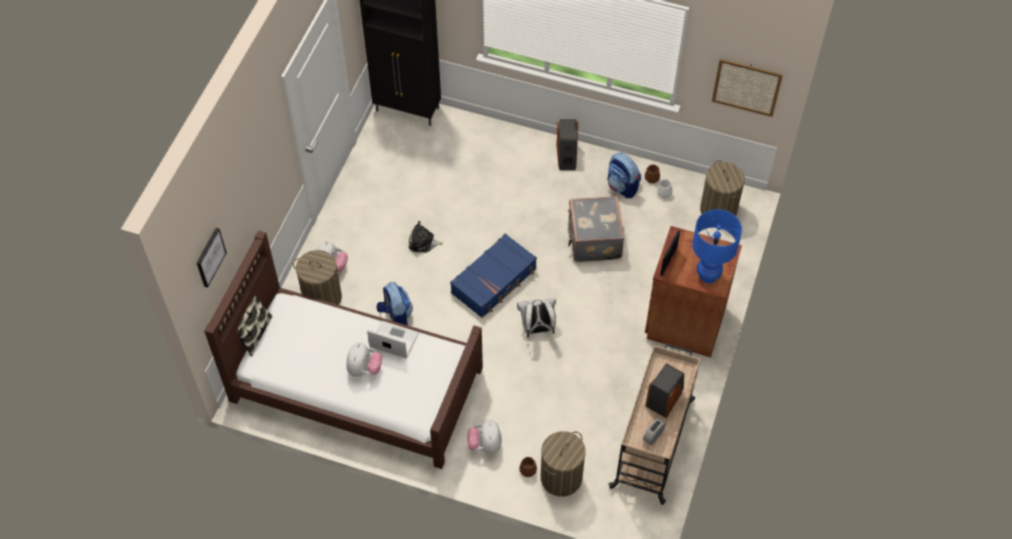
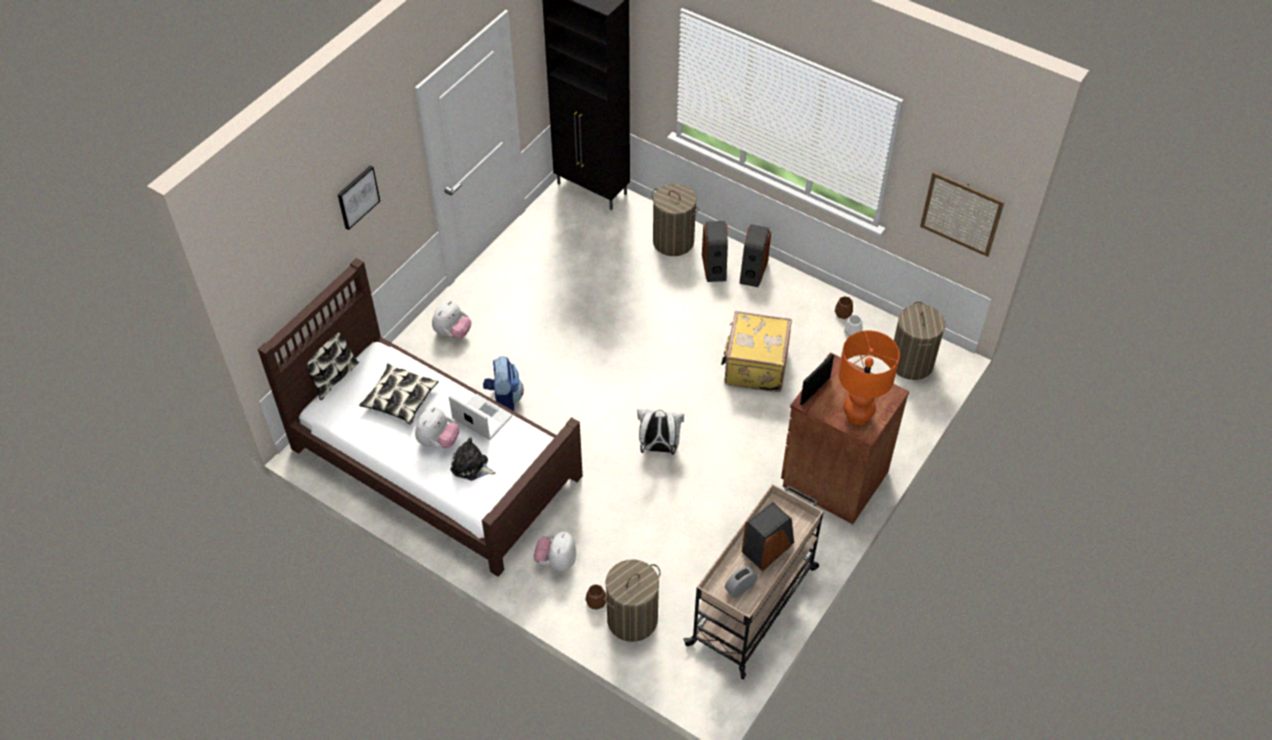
camera: 15 degrees right, 5 degrees down
picture [197,228,227,288] -> picture moved to [337,165,380,230]
laundry basket [293,250,342,305] -> laundry basket moved to [651,184,699,256]
plush toy [409,221,443,253] -> plush toy moved to [450,437,496,481]
blue suitcase [450,233,537,318] -> none
grey suitcase [568,196,624,262] -> yellow suitcase [721,311,792,392]
backpack [608,152,641,198] -> none
blue table lamp [692,209,742,283] -> orange table lamp [838,330,900,425]
none -> pillow [359,363,439,425]
none -> speaker [702,221,728,282]

